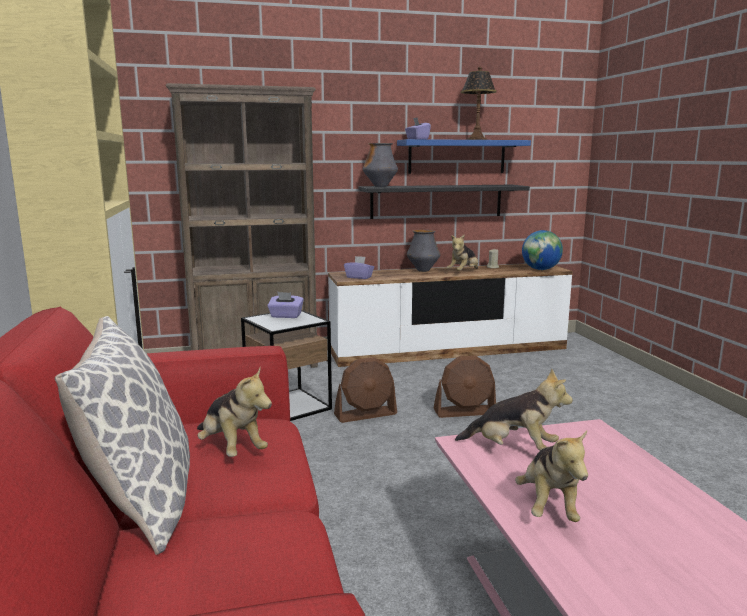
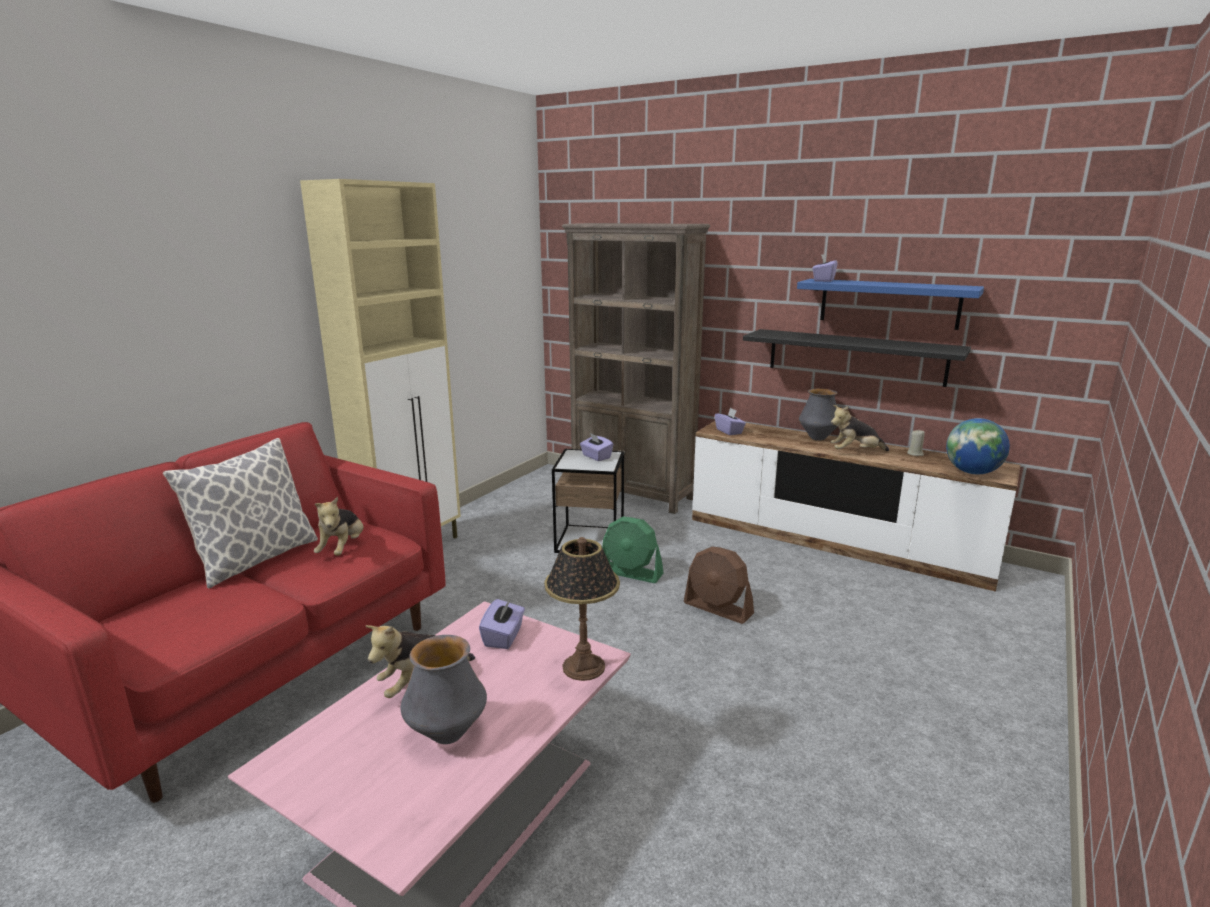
camera: 45 degrees right, 5 degrees up
brown fan [334,357,397,423] -> green fan [602,517,664,583]
vase [363,143,398,187] -> vase moved to [401,635,487,744]
plush toy [455,369,573,451] -> purple tissue box [479,598,525,649]
table lamp [461,67,497,140] -> table lamp moved to [544,537,620,681]

